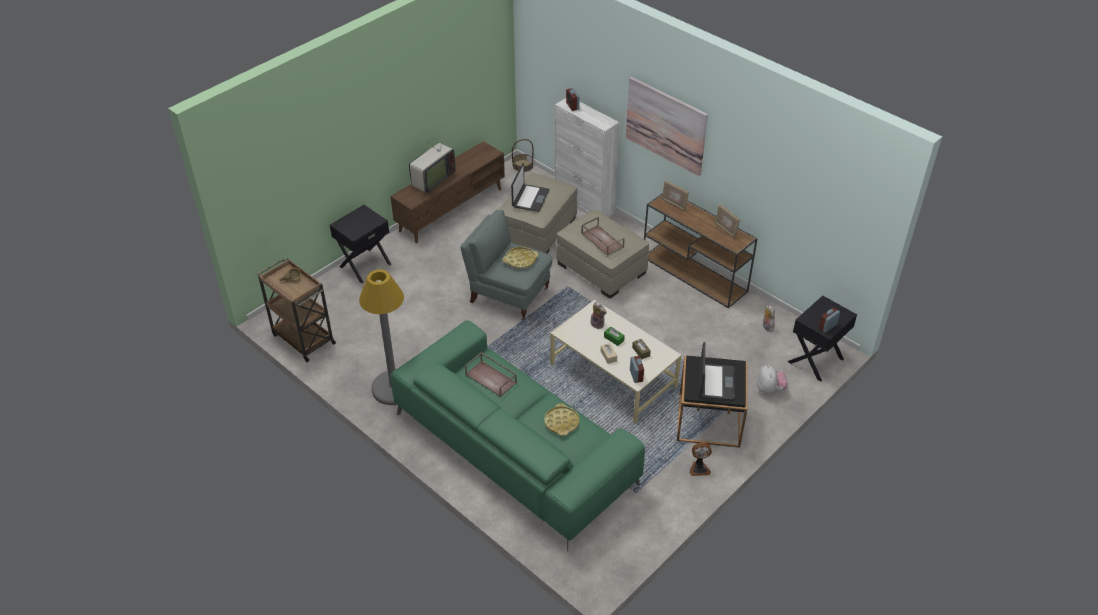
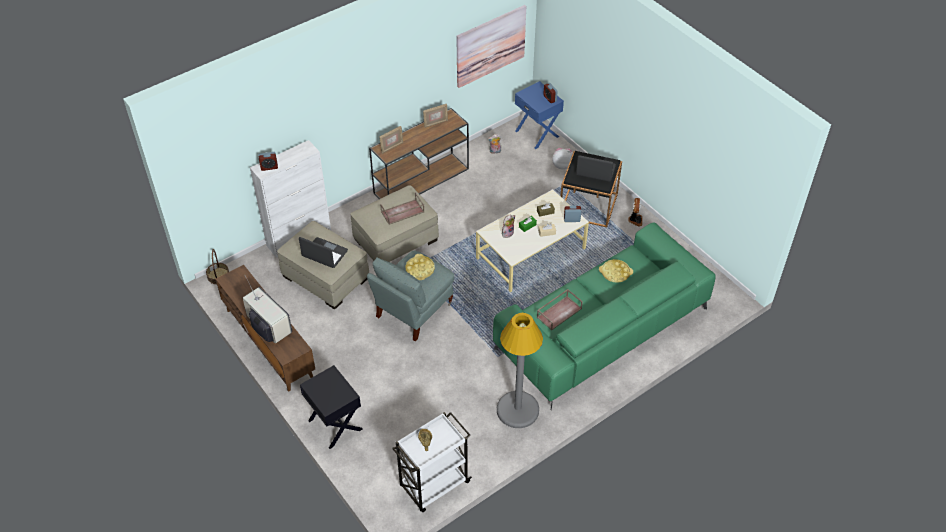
camera: 80 degrees left, 5 degrees up
brown cart [257,258,336,362] -> white cart [392,412,472,512]
picture [626,77,708,176] -> picture moved to [456,5,526,88]
black nightstand [788,296,857,382] -> blue nightstand [515,81,564,149]

